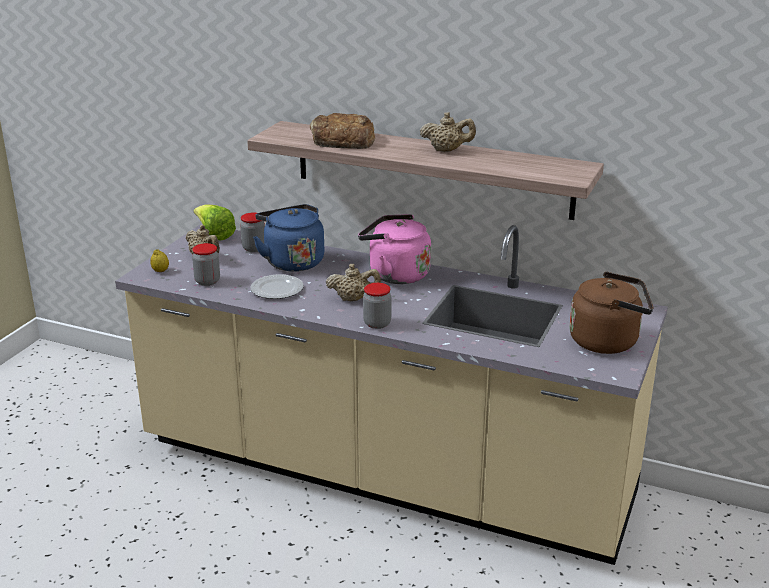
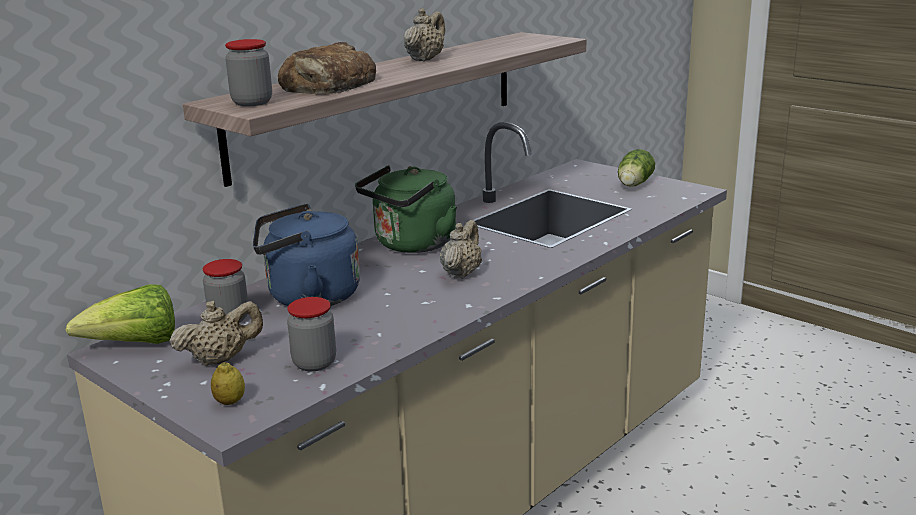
camera: 70 degrees left, 5 degrees down
plate [250,274,304,299] -> none
pink kettle [358,214,431,284] -> green kettle [355,165,457,253]
jar [363,283,391,329] -> jar moved to [225,39,272,106]
brown kettle [569,272,654,354] -> lettuce [618,149,655,187]

